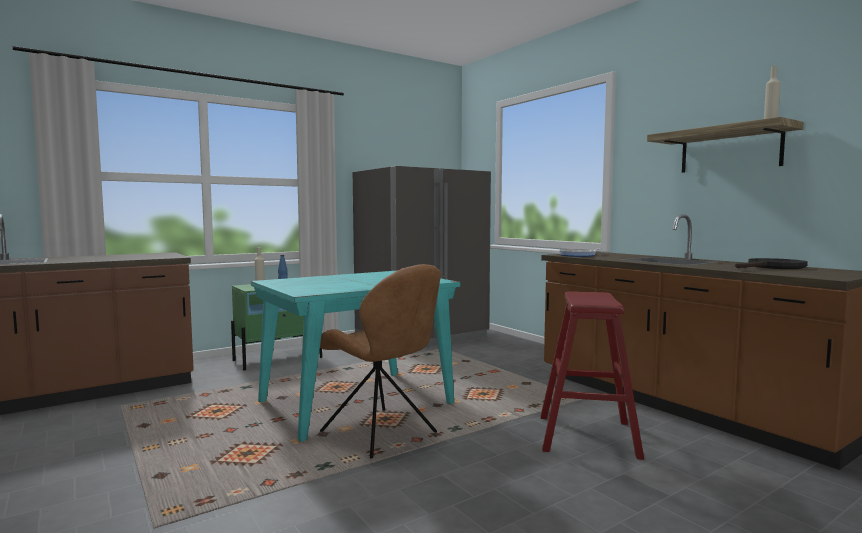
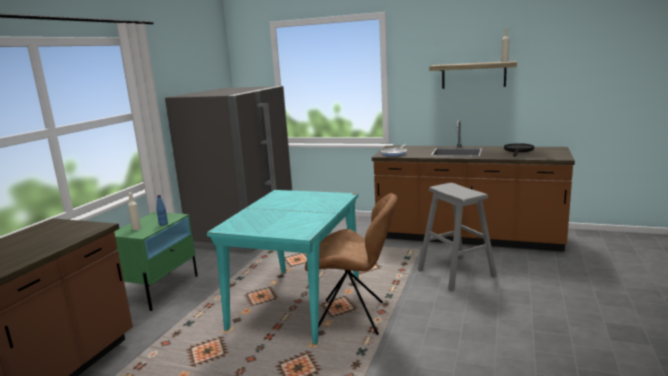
camera: 35 degrees left, 10 degrees up
red stool [540,291,644,460] -> grey stool [418,183,497,291]

